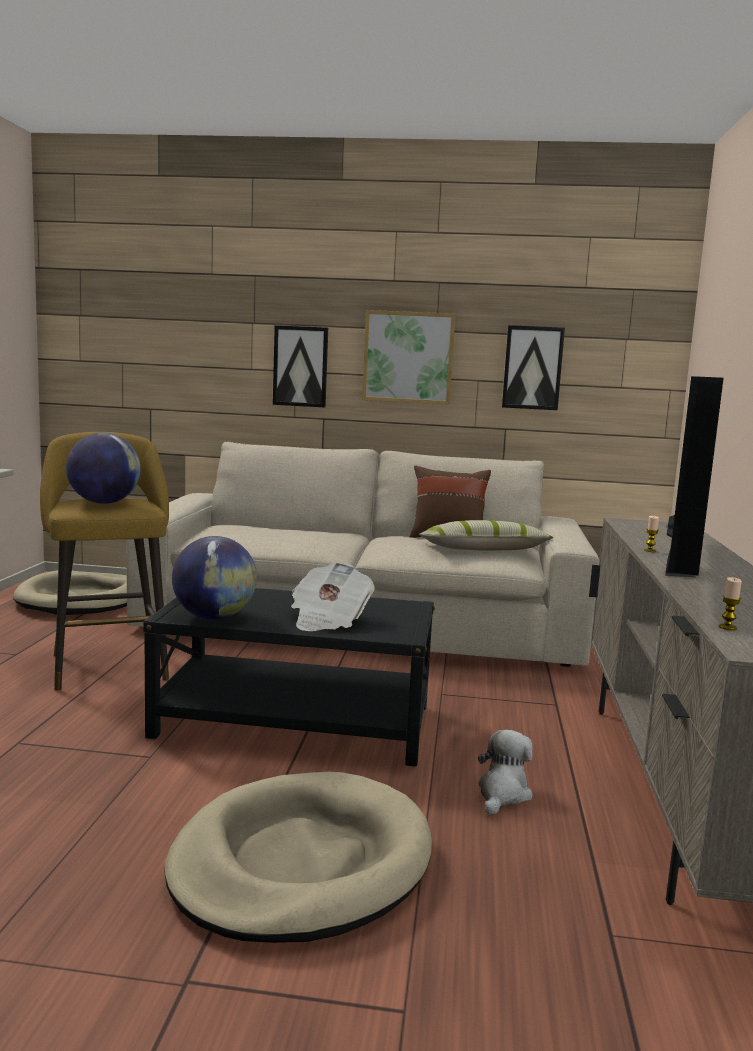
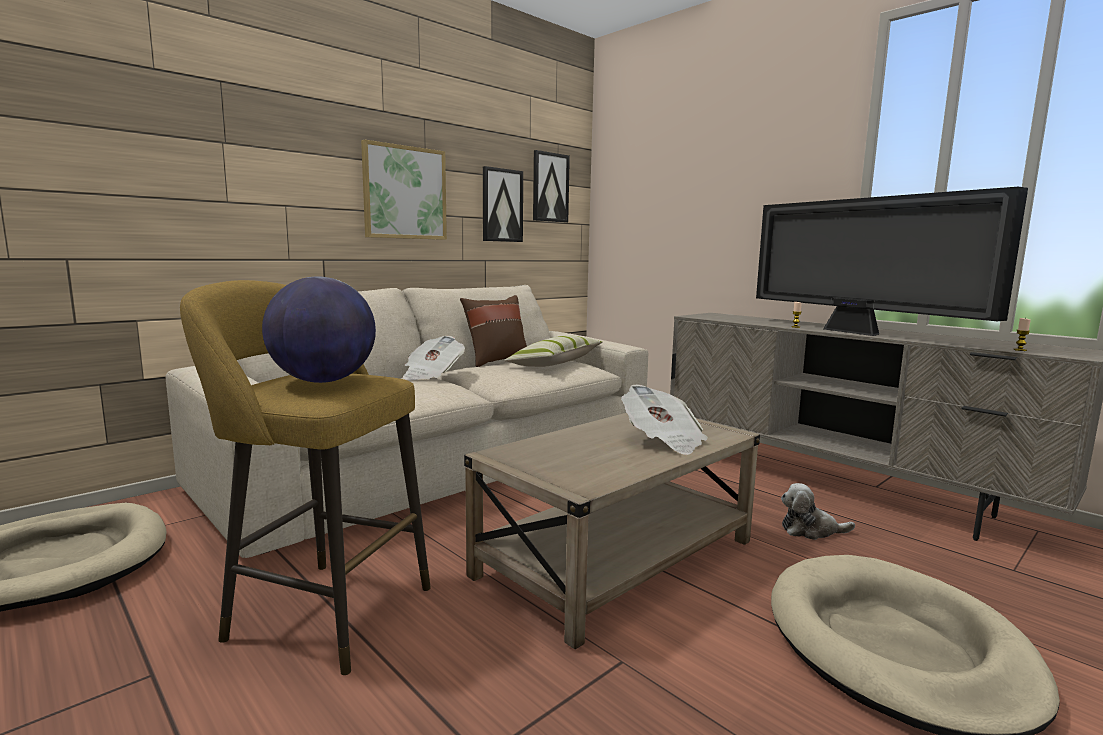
camera: 50 degrees left, 0 degrees up
black coffee table [143,588,435,767] -> beige coffee table [464,413,760,649]
globe [172,536,257,620] -> none
picture [273,325,328,408] -> picture moved to [533,150,570,223]
plush toy [478,730,533,815] -> plush toy turned 60 degrees counterclockwise [781,483,855,540]
none -> newspaper [403,336,465,380]

